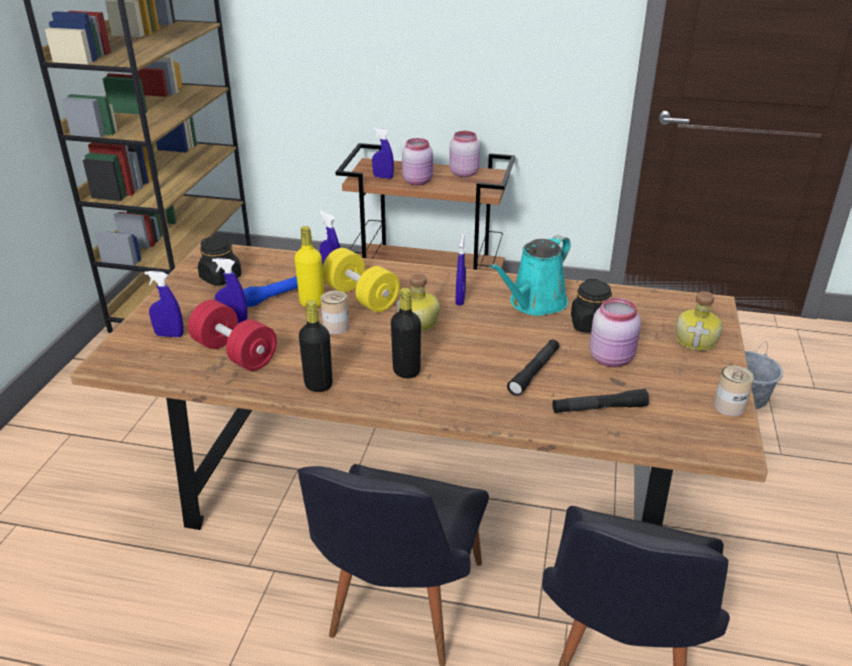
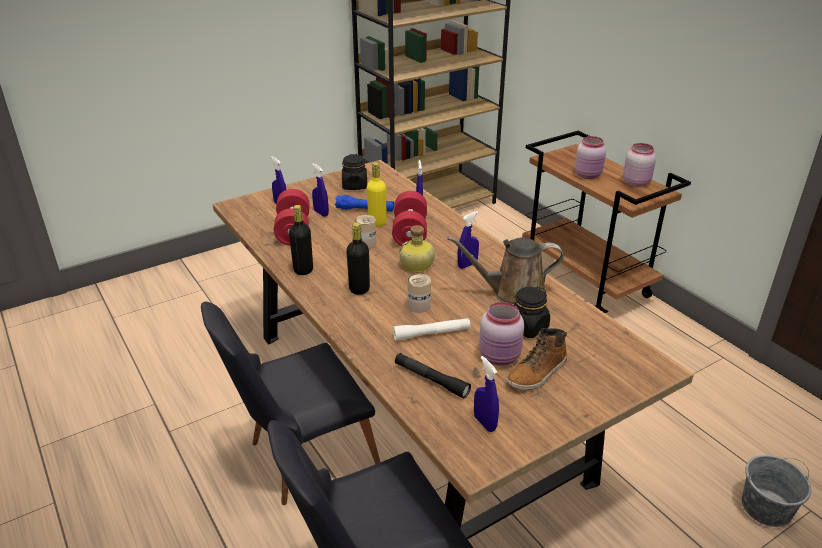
camera: 45 degrees right, 0 degrees up
yellow dumbbell [322,248,400,312] -> red dumbbell [392,191,427,246]
blue spray bottle [372,128,394,179] -> blue spray bottle moved to [474,356,499,432]
turquoise watering can [489,235,571,316] -> brown watering can [447,236,564,304]
black flashlight [507,339,560,396] -> white flashlight [393,318,470,341]
bottle [676,291,723,351] -> none
can [714,365,754,416] -> can moved to [407,274,431,313]
none -> boot [506,328,567,390]

